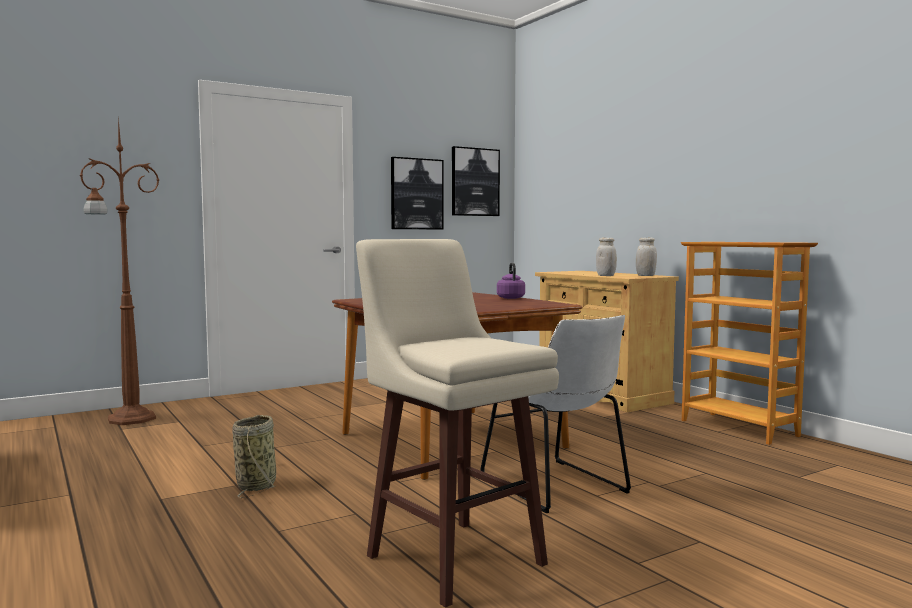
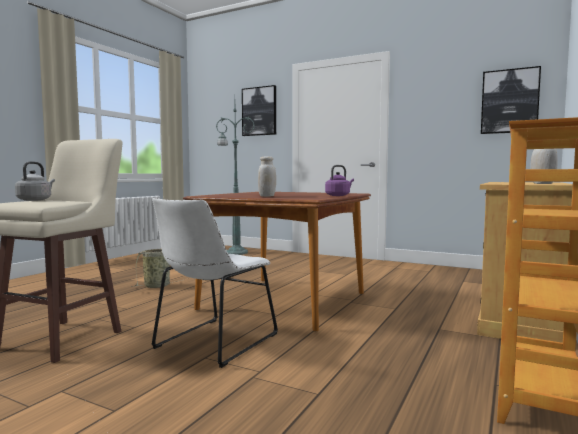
camera: 60 degrees right, 0 degrees up
brown floor lamp [80,117,159,425] -> green floor lamp [216,104,255,255]
picture [391,157,444,229] -> picture moved to [242,85,276,136]
white jar [596,238,617,276] -> white jar moved to [258,156,276,197]
none -> grey kettle [15,161,55,201]

